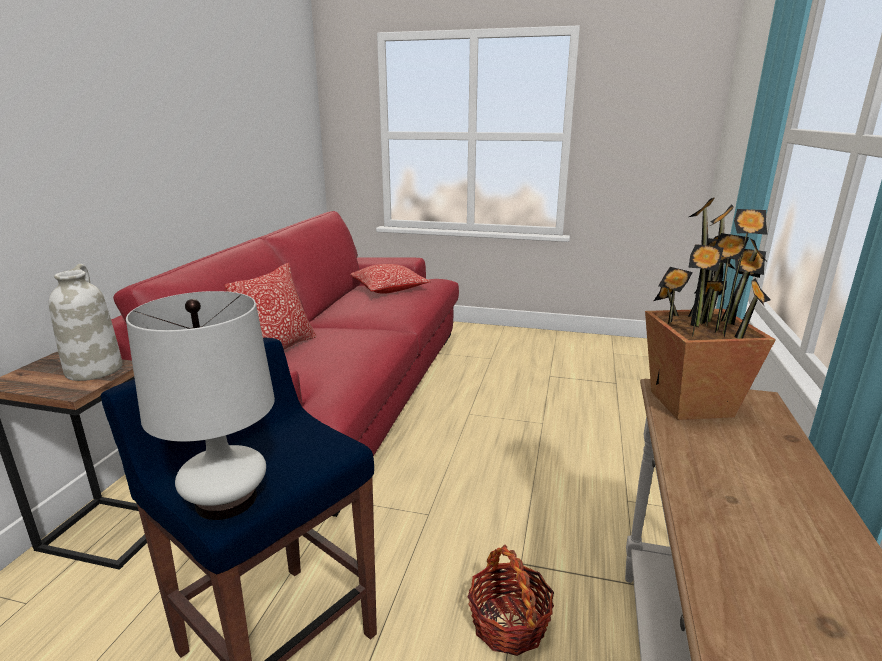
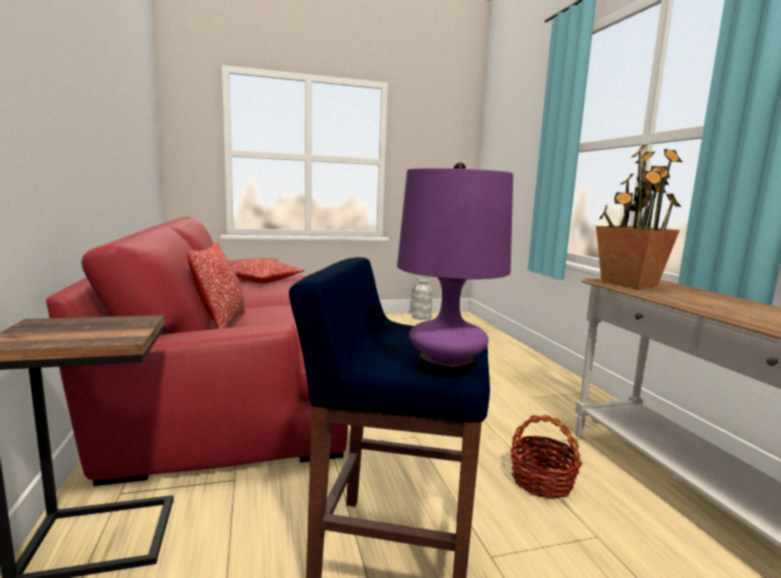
camera: 30 degrees left, 10 degrees down
white vase [49,264,123,381] -> white vase moved to [412,277,432,320]
white table lamp [126,291,275,520] -> purple table lamp [397,163,513,376]

